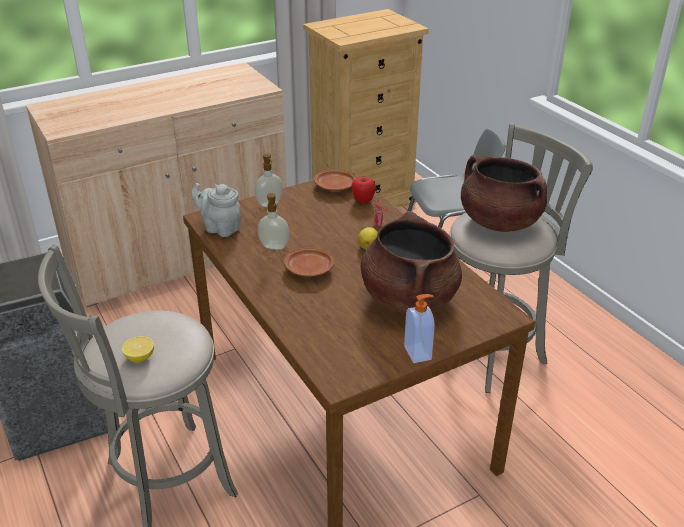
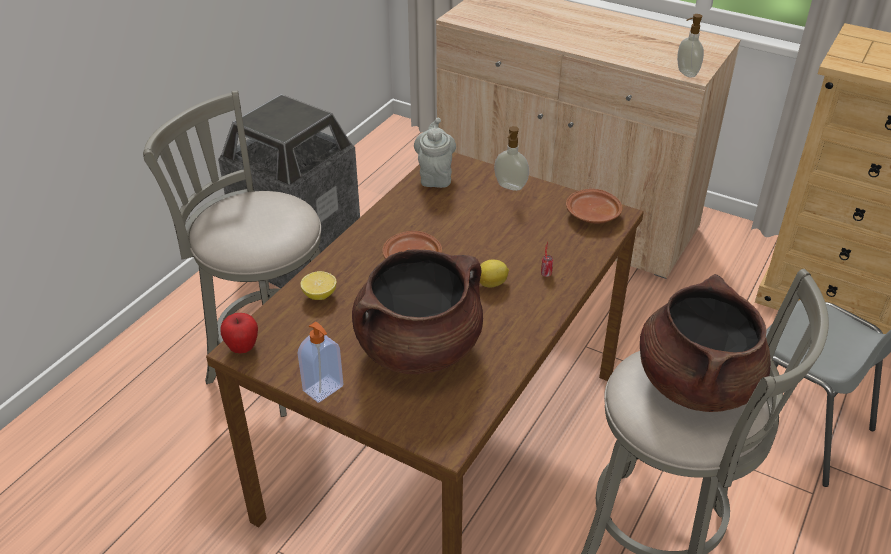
camera: 60 degrees right, 5 degrees up
lemon [122,336,154,363] -> lemon moved to [301,271,336,300]
soap dispenser [257,193,290,249] -> soap dispenser moved to [677,14,704,78]
apple [351,177,376,204] -> apple moved to [220,313,258,354]

